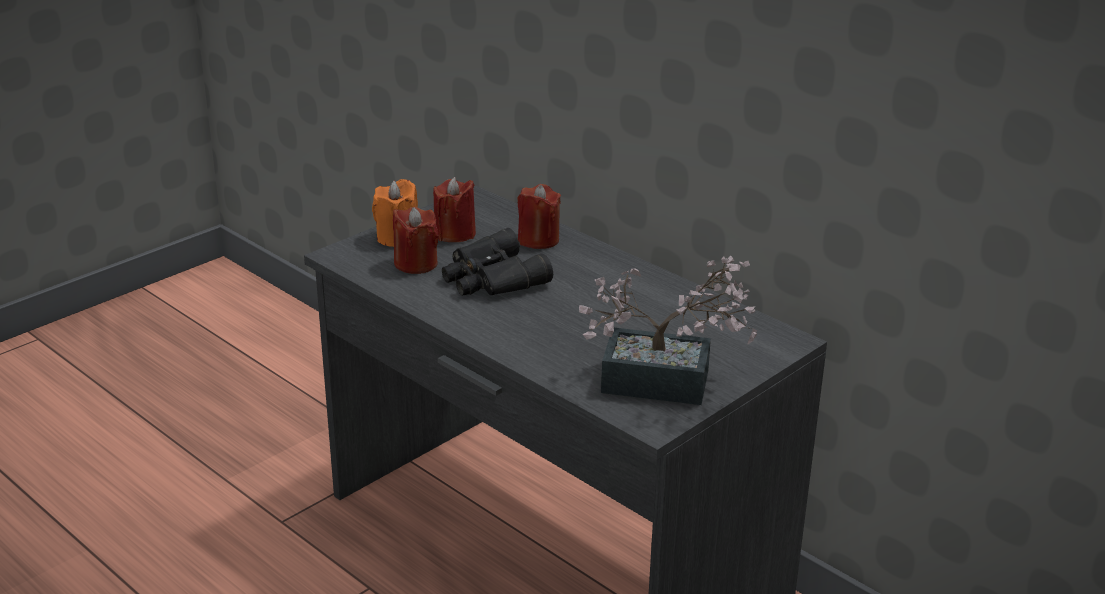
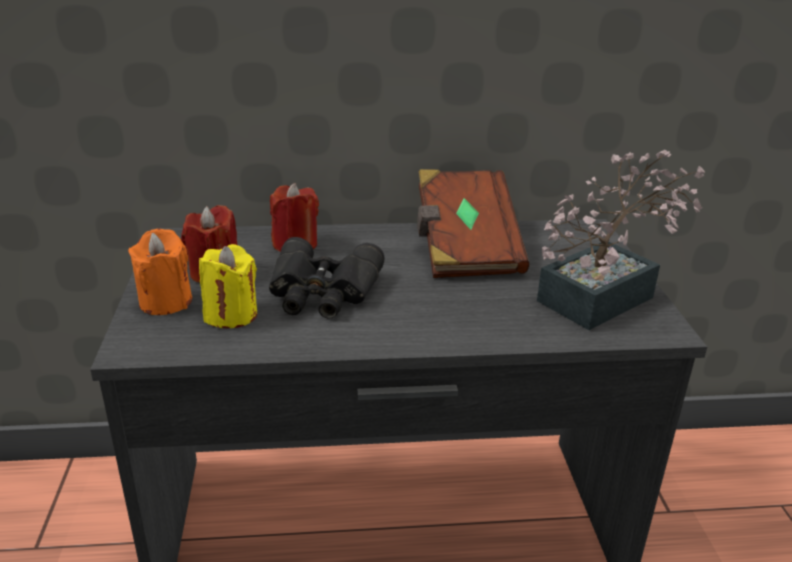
camera: 50 degrees left, 0 degrees up
red candle [393,207,439,274] -> yellow candle [199,244,257,328]
none -> brown book [417,169,529,278]

